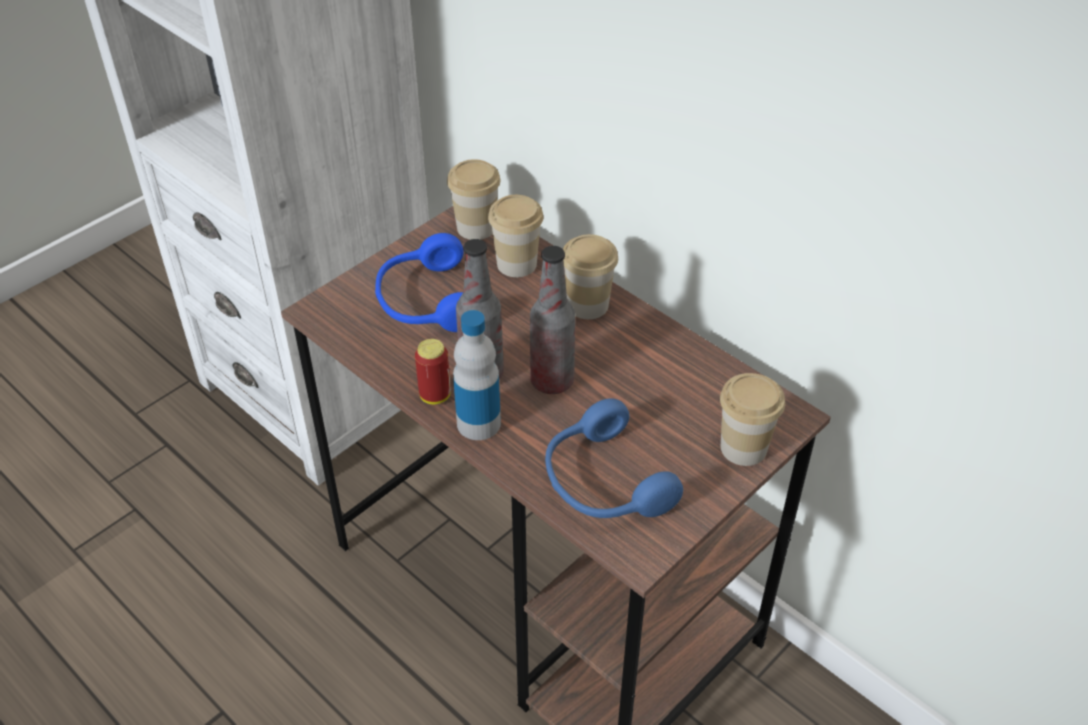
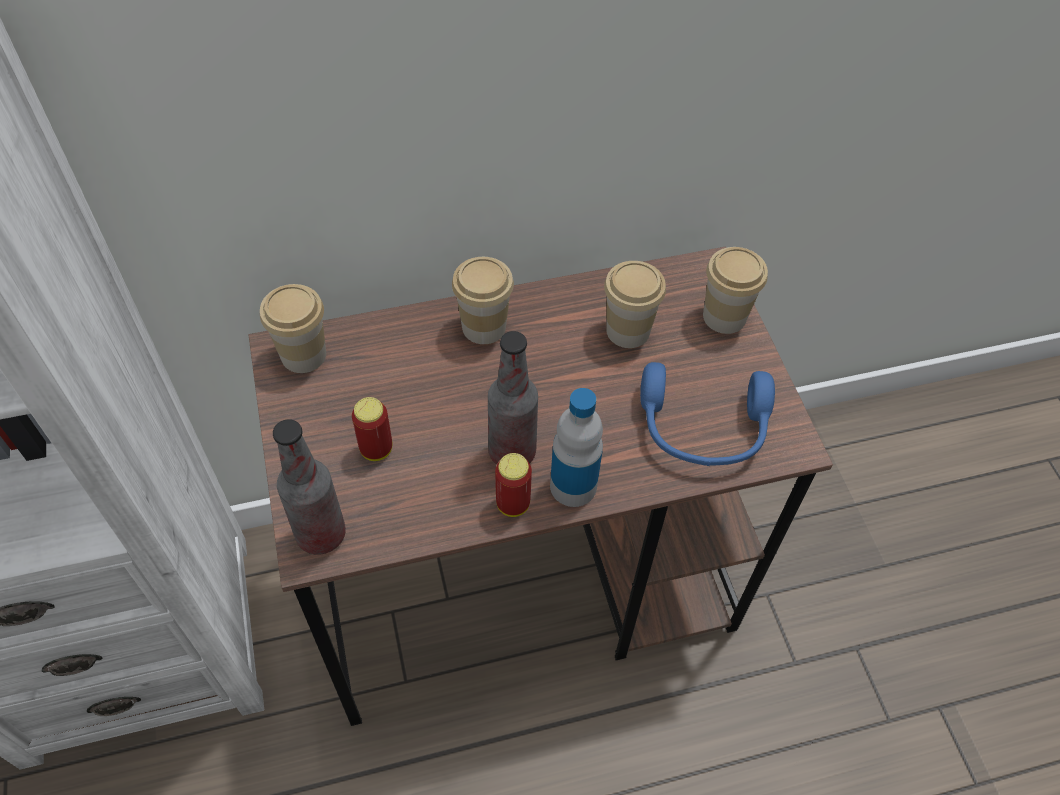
camera: 60 degrees left, 10 degrees up
blue headphones [375,233,463,332] -> can [352,397,392,461]
cup [488,195,544,277] -> cup moved to [604,261,666,348]
bottle [530,246,575,394] -> bottle moved to [273,419,346,555]

